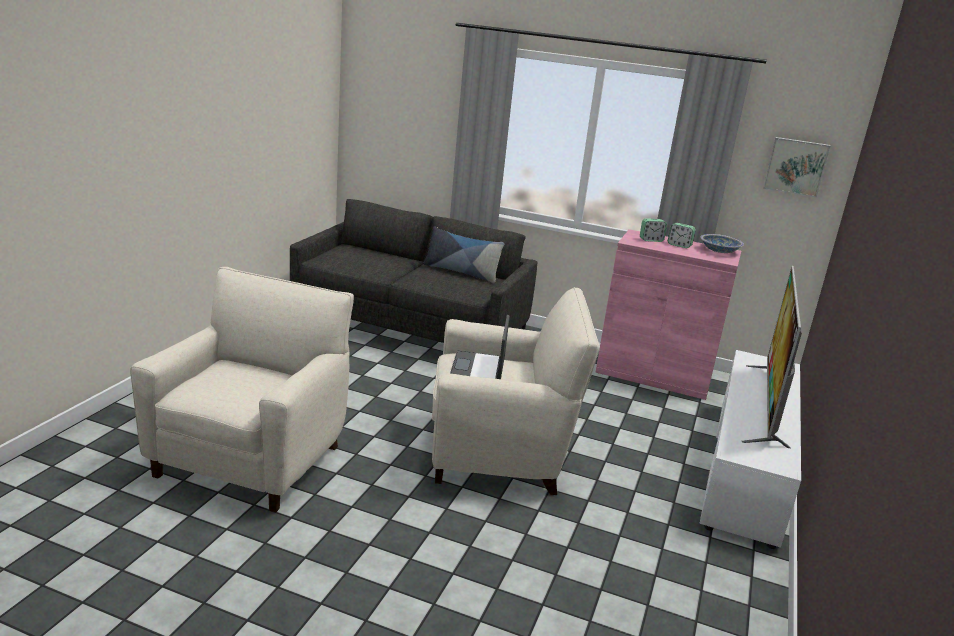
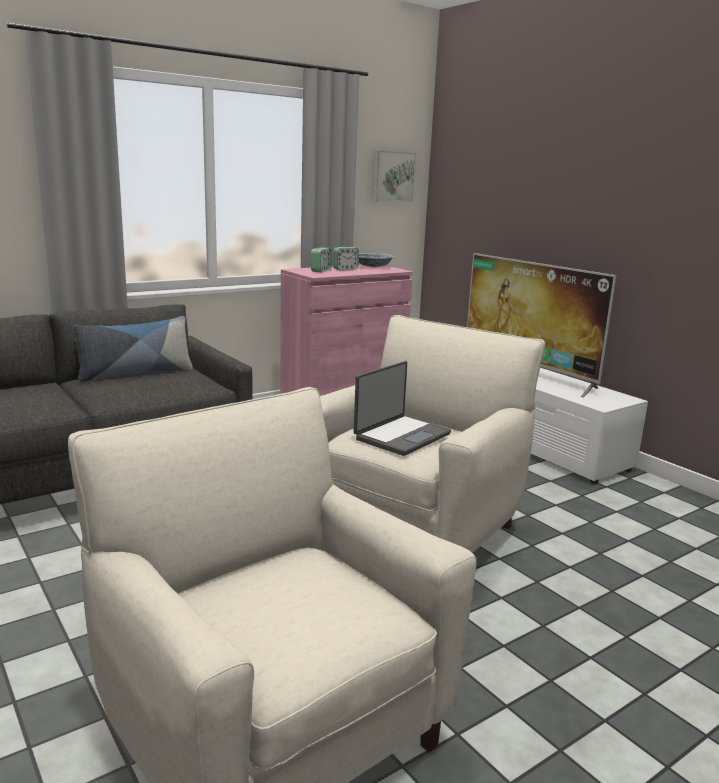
camera: 55 degrees left, 5 degrees down
laptop [450,315,510,379] -> laptop turned 90 degrees counterclockwise [354,361,451,456]

